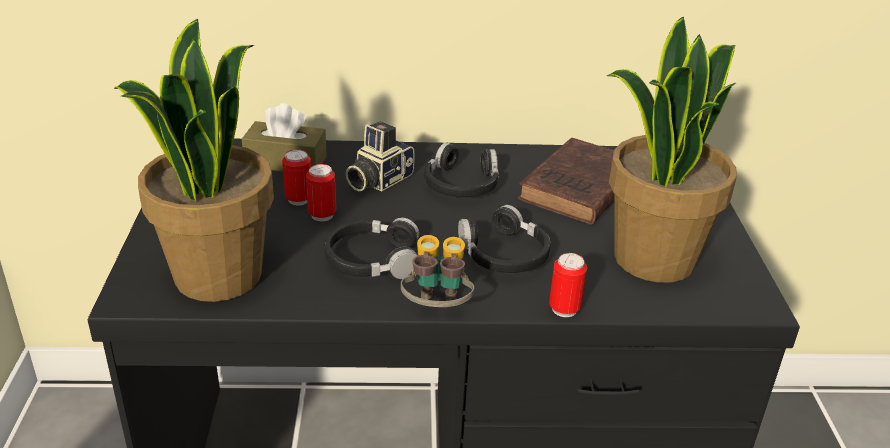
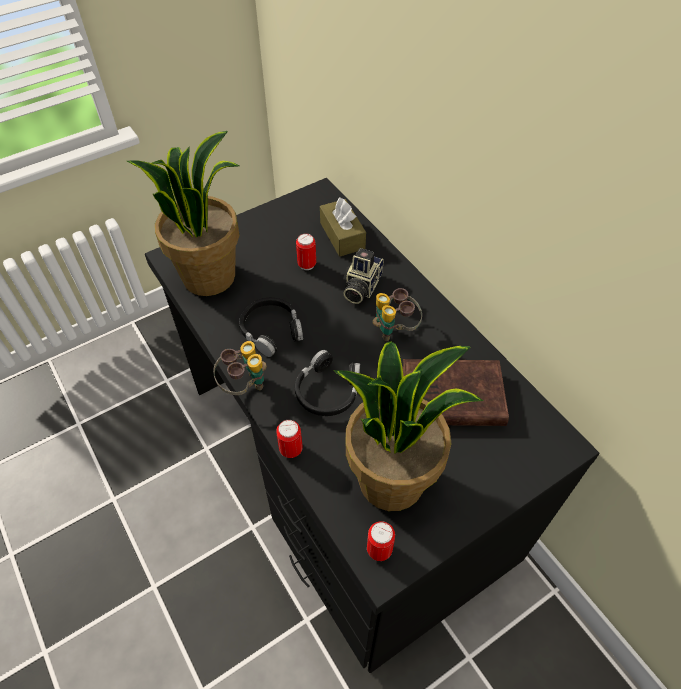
camera: 60 degrees right, 20 degrees up
can [306,164,336,221] -> can moved to [367,521,395,561]
camera [346,121,414,192] -> camera turned 75 degrees counterclockwise [343,248,384,304]
black headphones [424,143,498,197] -> binoculars [373,288,422,341]

